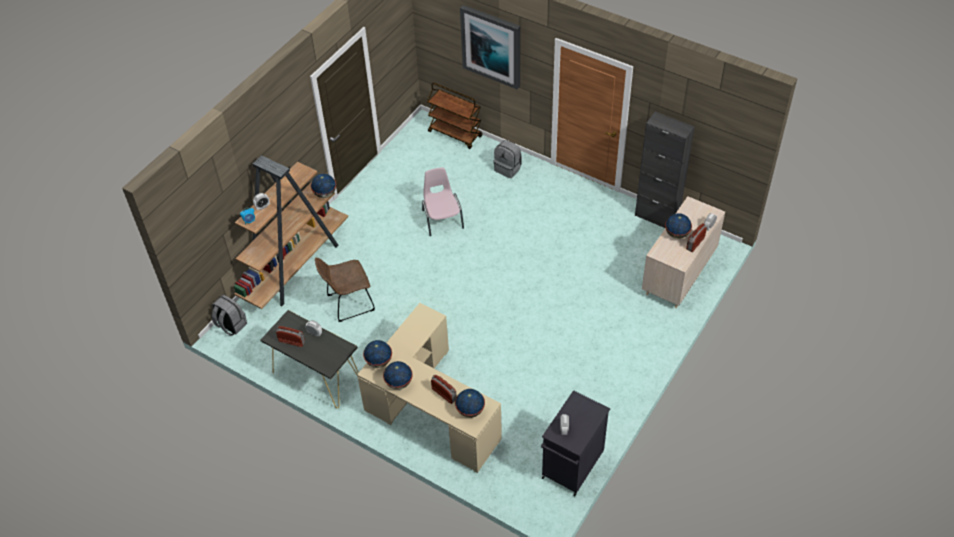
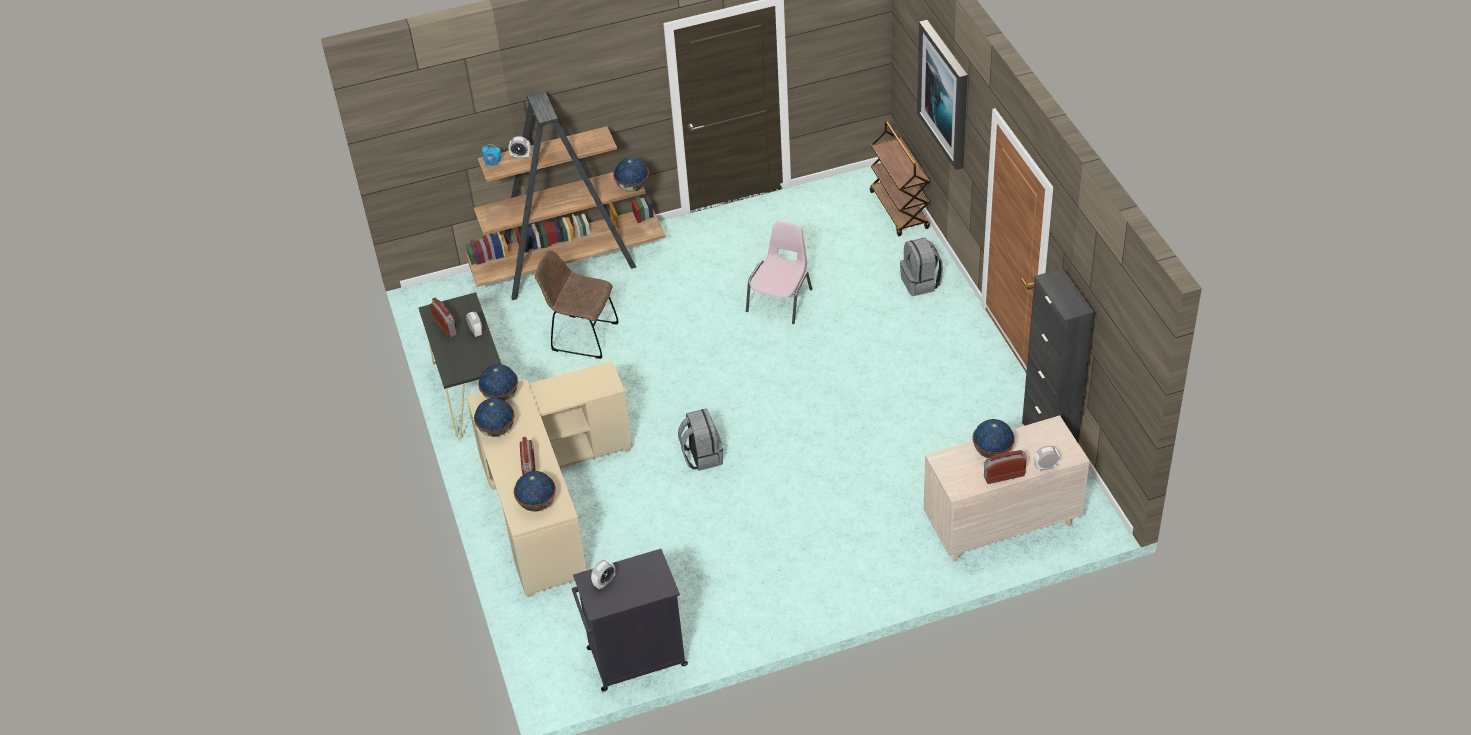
camera: 40 degrees right, 5 degrees down
grey backpack [212,295,247,336] -> grey backpack moved to [678,408,723,471]

